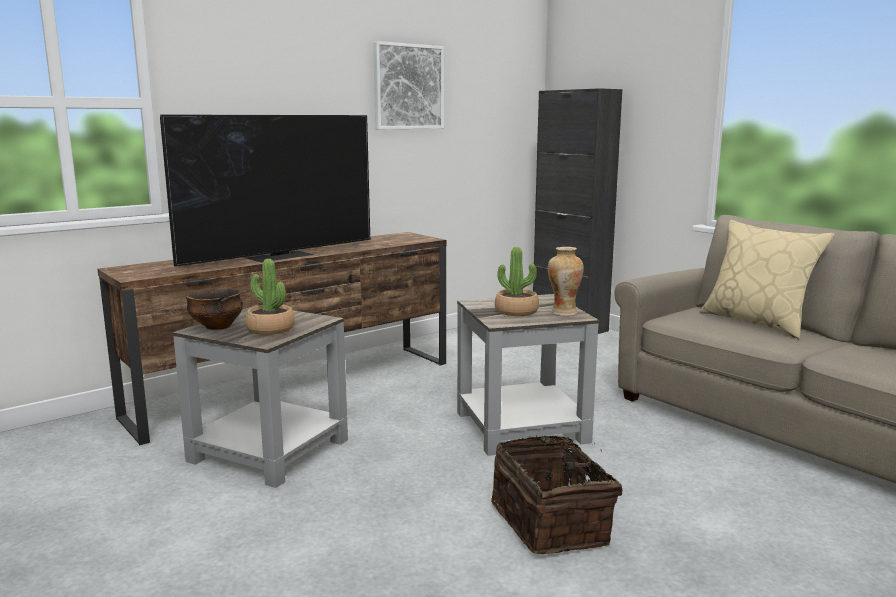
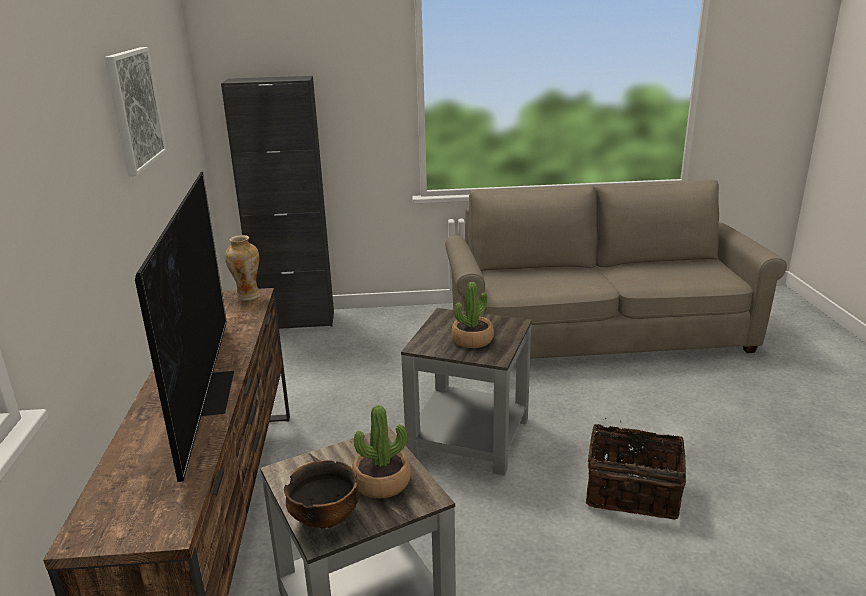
camera: 55 degrees left, 10 degrees up
vase [548,247,584,316] -> vase moved to [225,235,261,301]
beige pillow [700,220,835,339] -> none

